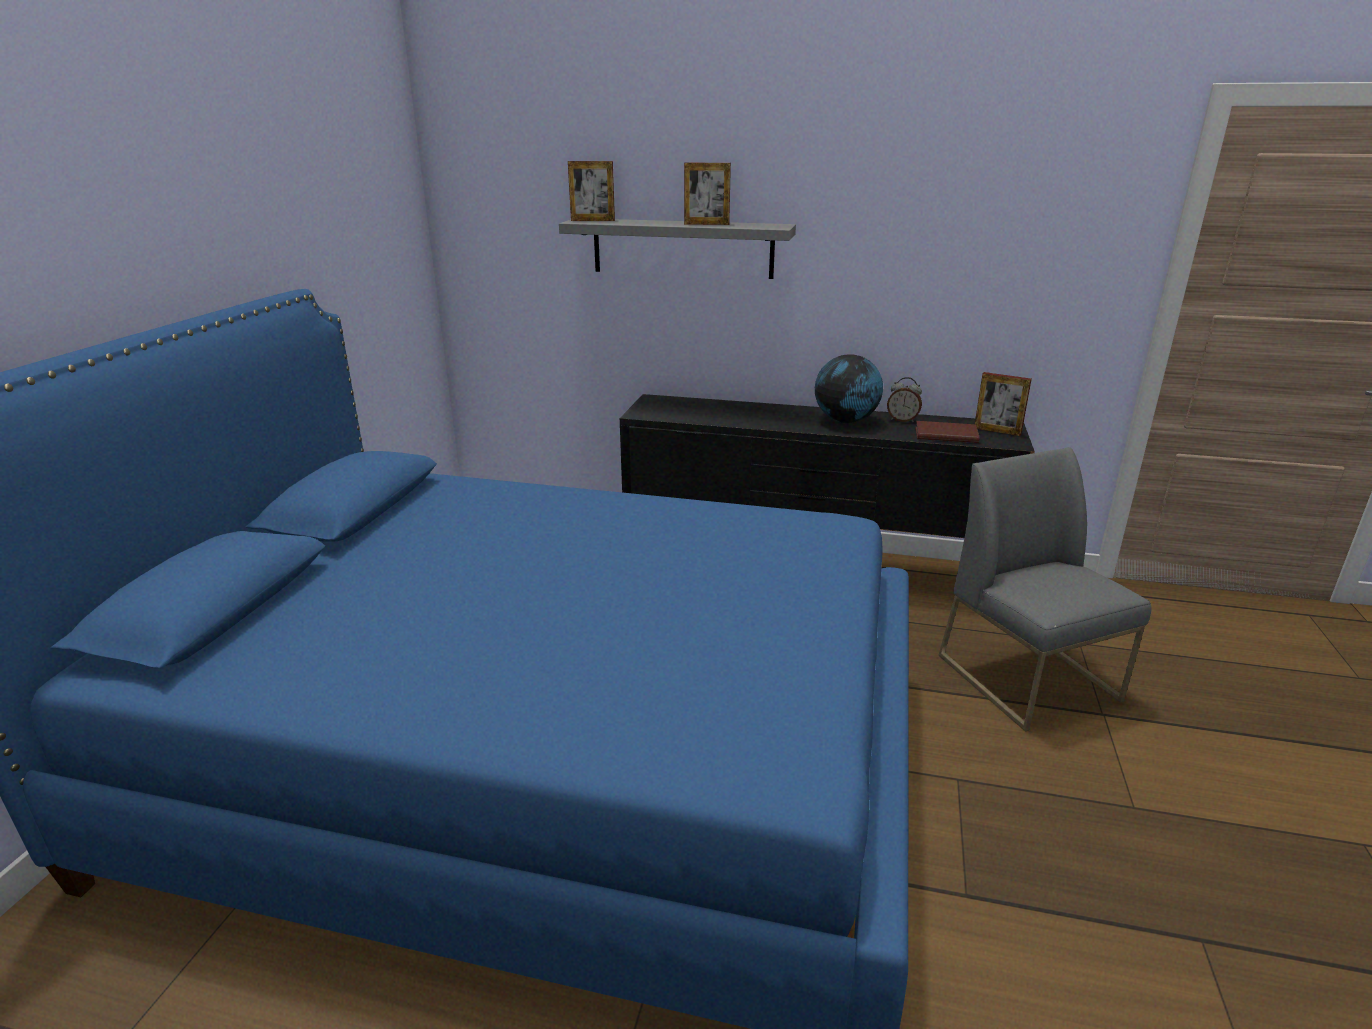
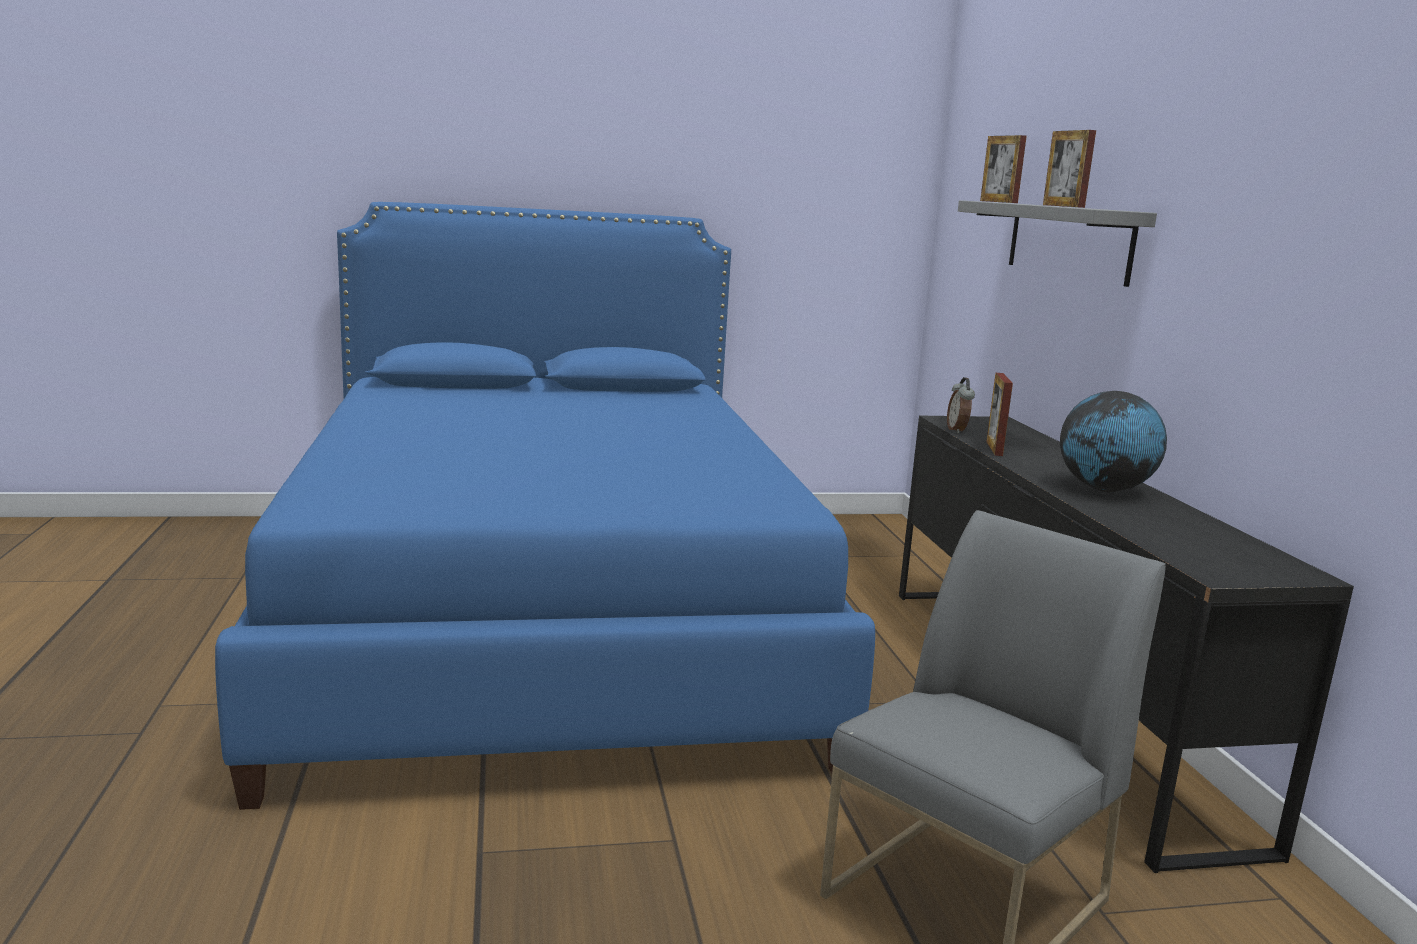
camera: 65 degrees right, 10 degrees down
alarm clock [887,377,922,422] -> alarm clock moved to [947,377,975,434]
brown book [916,421,980,443] -> none
picture frame [975,372,1032,436] -> picture frame moved to [986,373,1013,456]

